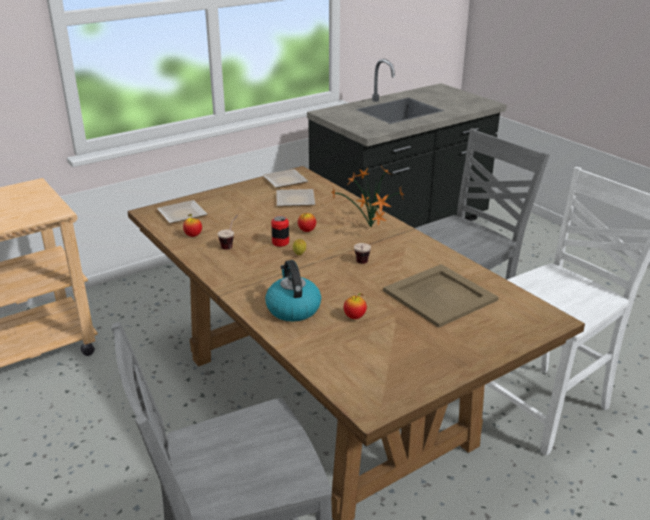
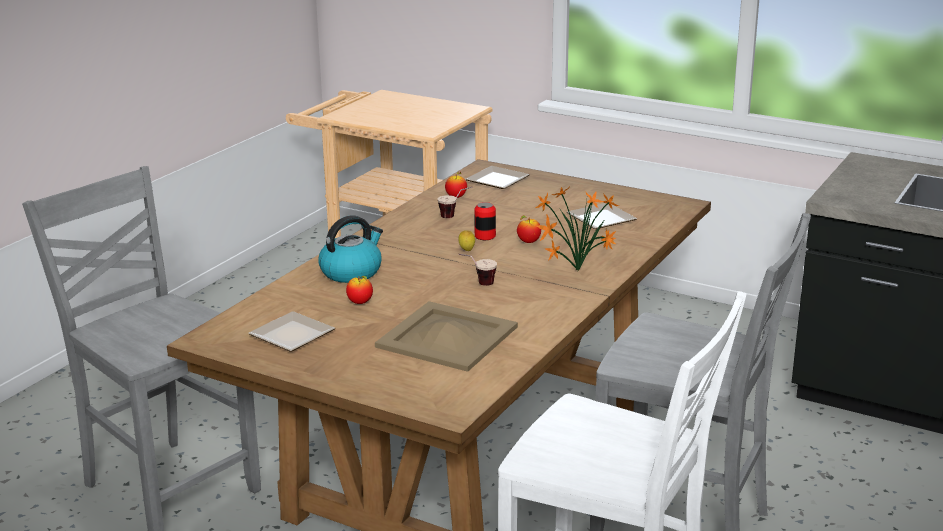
camera: 65 degrees right, 5 degrees down
plate [263,169,308,188] -> plate moved to [248,311,335,352]

